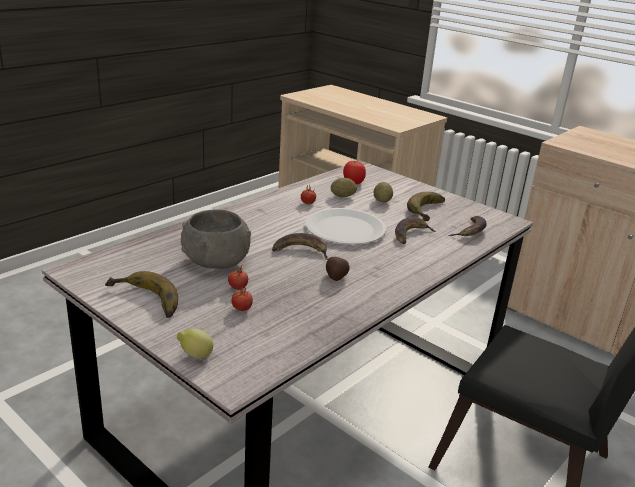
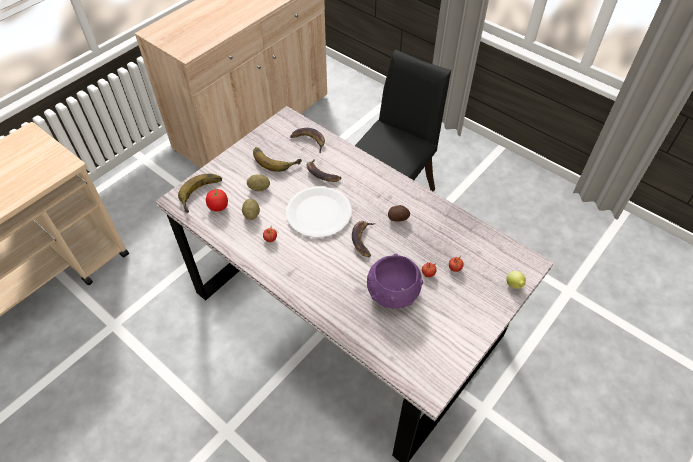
camera: 90 degrees left, 25 degrees up
banana [105,271,178,318] -> banana moved to [178,174,222,213]
grey bowl [181,209,251,269] -> purple bowl [367,254,423,308]

